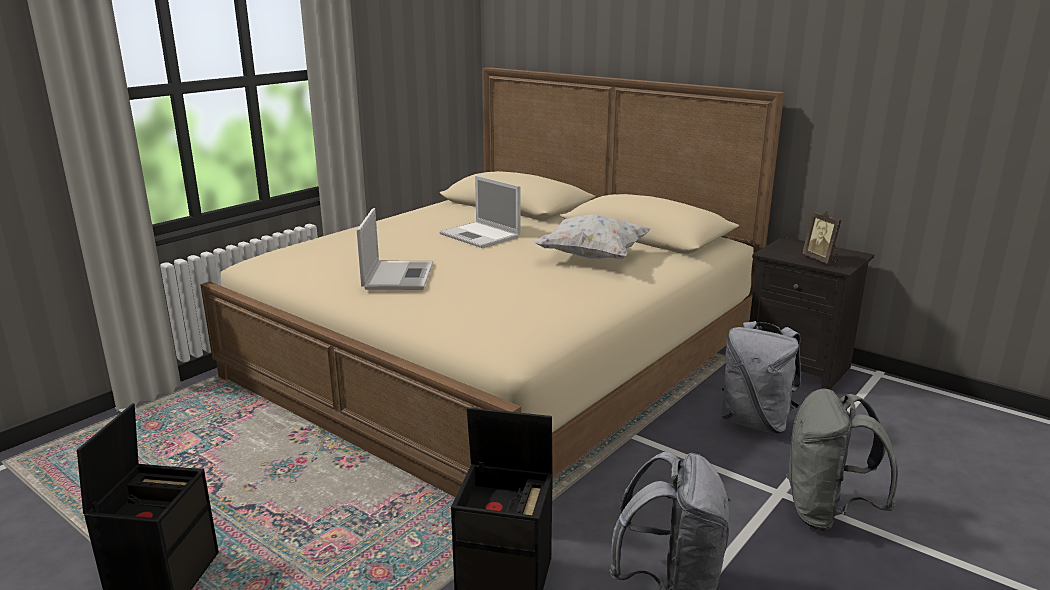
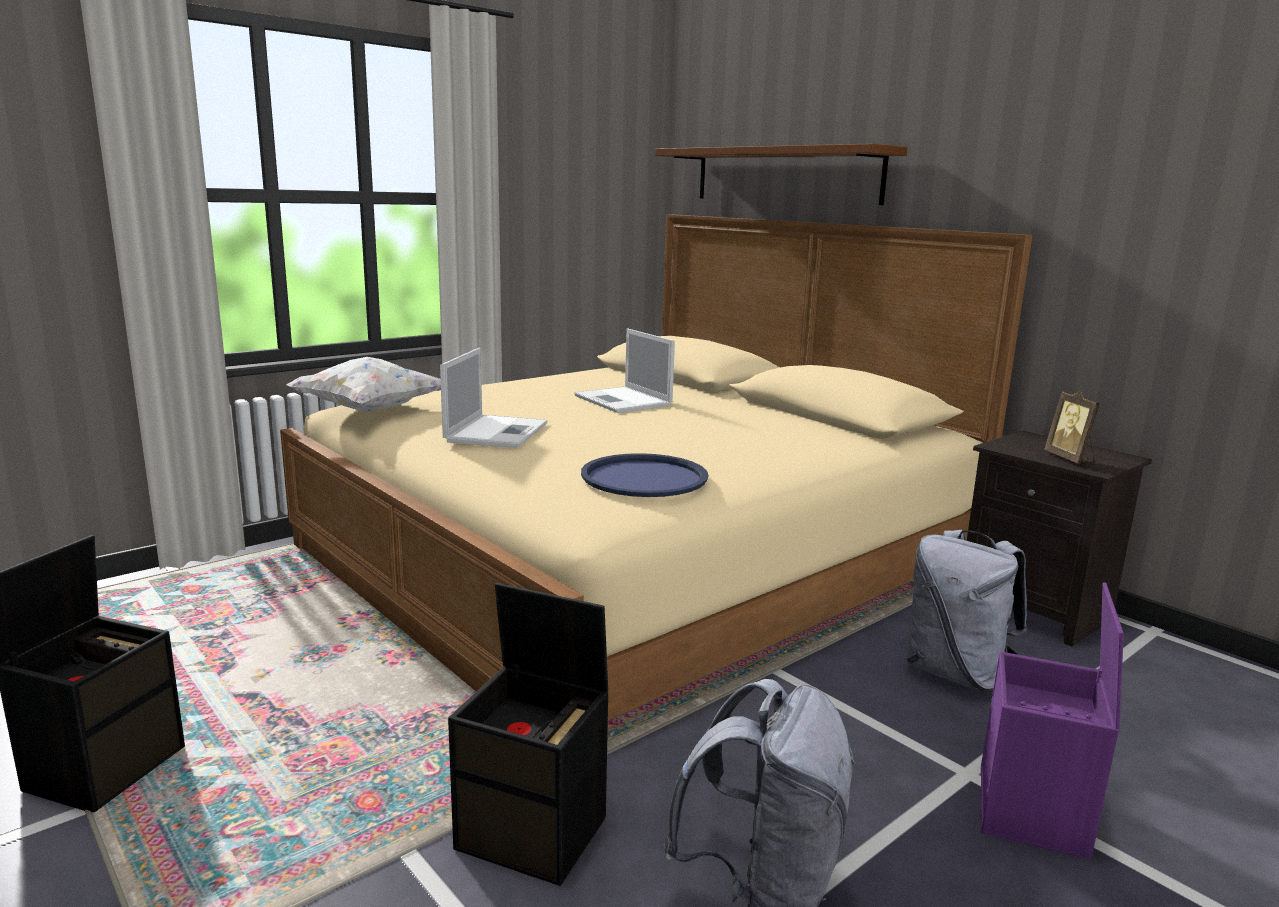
camera: 10 degrees right, 5 degrees down
white pillow [533,214,651,259] -> white pillow moved to [286,357,441,412]
grey backpack [786,389,898,531] -> purple storage box [981,582,1124,860]
none -> blue tray [581,453,708,497]
none -> brown shelf [655,144,908,205]

